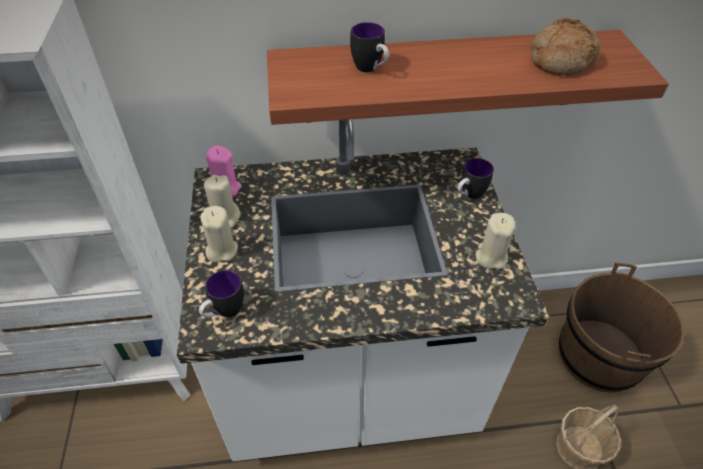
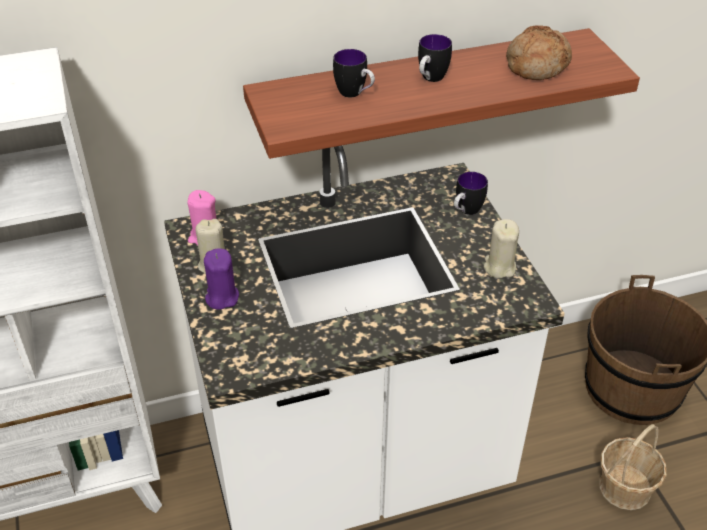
camera: 10 degrees left, 5 degrees down
mug [199,270,244,317] -> mug moved to [418,34,452,82]
beige candle [200,206,238,262] -> purple candle [204,248,239,310]

